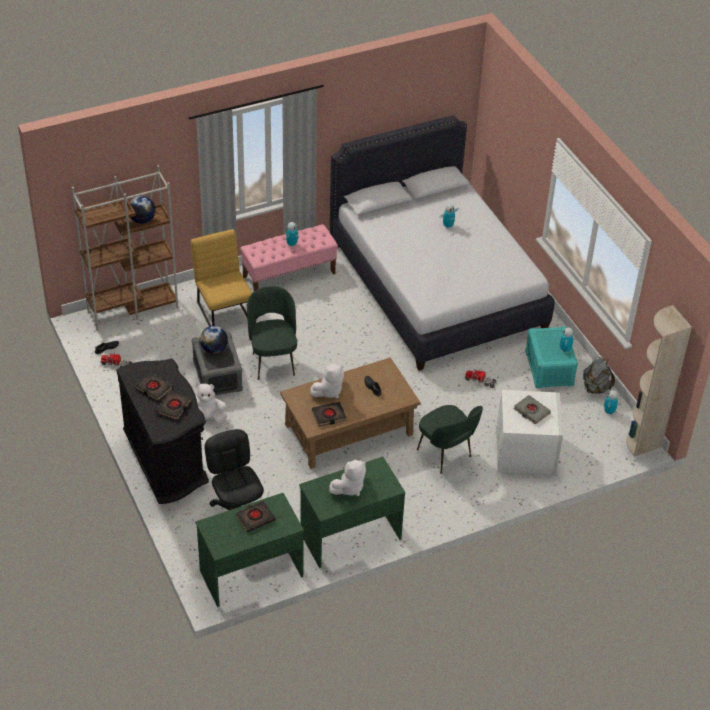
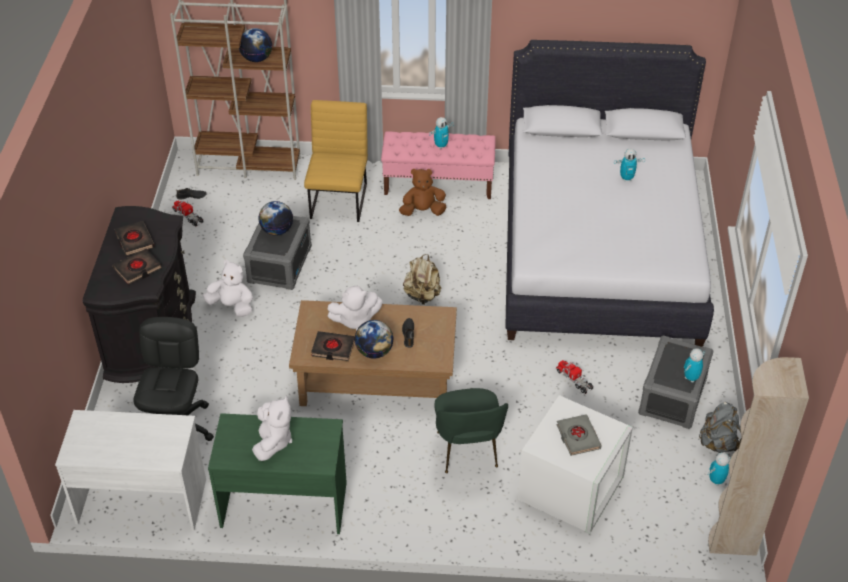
camera: 30 degrees right, 0 degrees up
green desk [195,493,304,607] -> white desk [55,410,206,530]
black book [236,501,275,532] -> none
green chair [247,286,297,380] -> none
white plush toy [329,460,366,496] -> white plush toy turned 75 degrees counterclockwise [252,395,292,461]
turquoise storage box [525,326,578,388] -> grey storage box [638,335,713,429]
none -> globe [355,320,394,359]
none -> brown plush toy [399,169,446,216]
none -> beige backpack [403,254,441,304]

